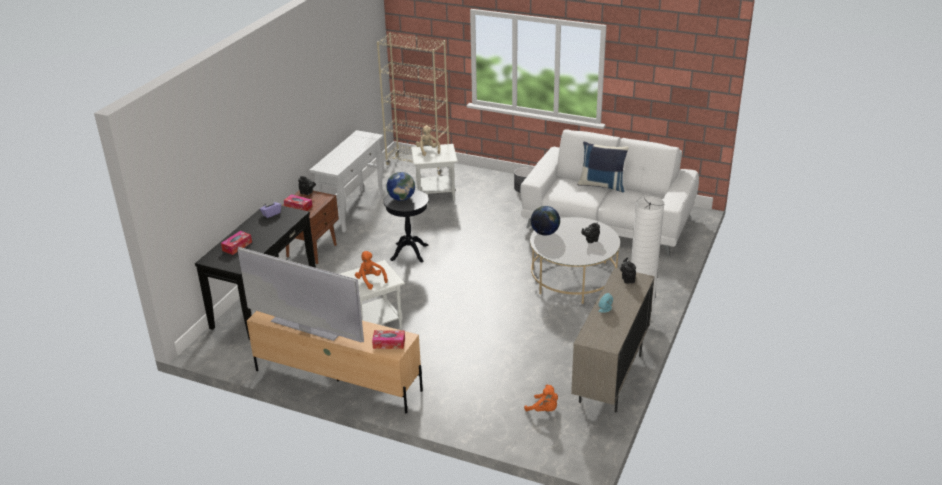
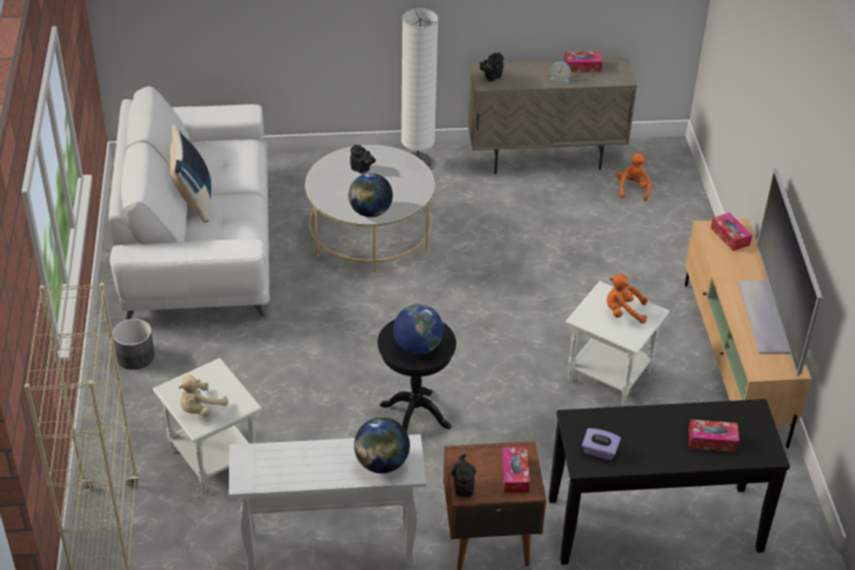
camera: 120 degrees left, 10 degrees up
orange plush toy [355,251,388,290] -> orange plush toy turned 75 degrees clockwise [607,274,647,324]
none -> globe [354,417,410,473]
none -> tissue box [564,51,602,72]

